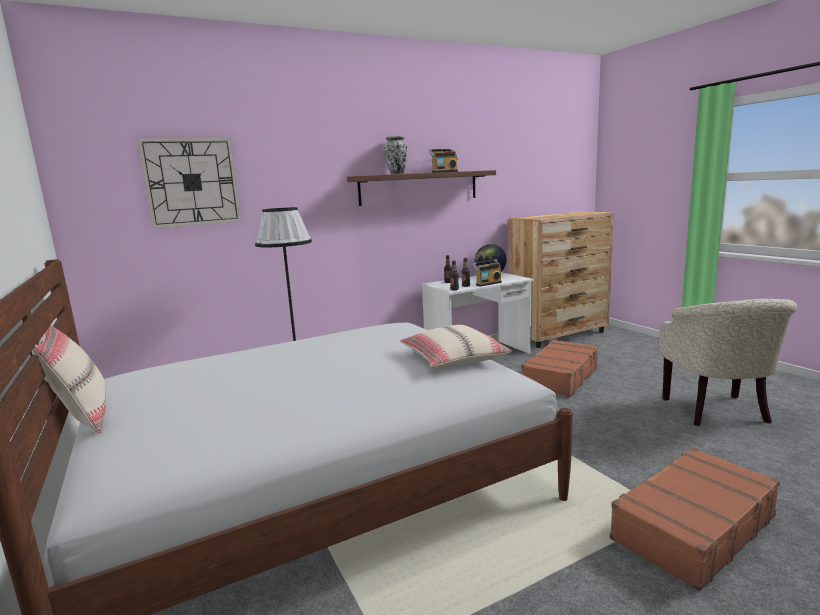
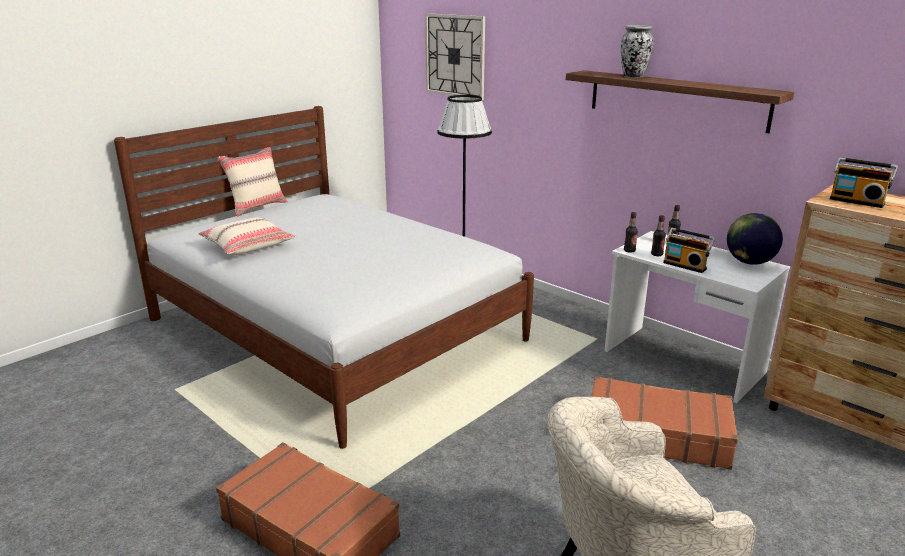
camera: 70 degrees right, 10 degrees up
beige pillow [400,325,512,370] -> beige pillow moved to [198,217,295,255]
radio [429,149,458,173] -> radio moved to [830,157,898,208]

